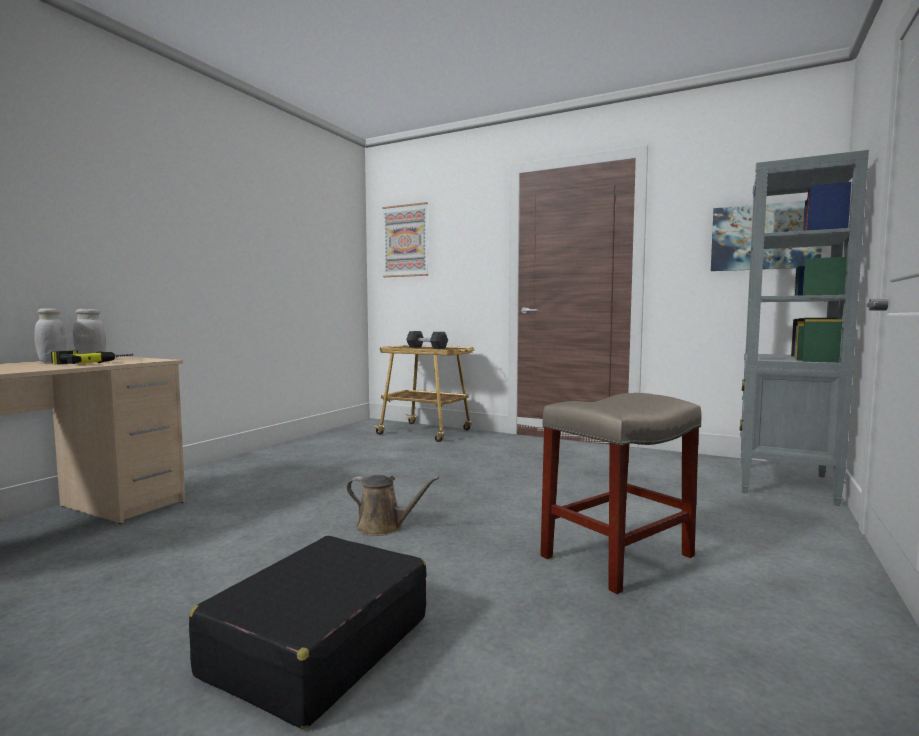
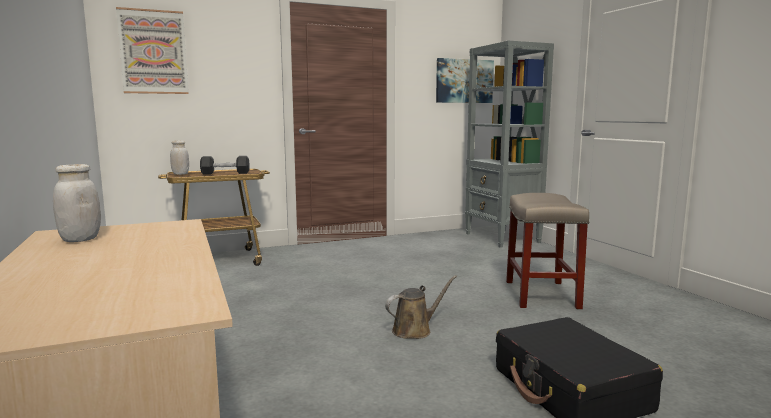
camera: 50 degrees left, 5 degrees up
white jar [34,308,67,362] -> white jar moved to [170,141,189,175]
power drill [51,350,133,365] -> none

